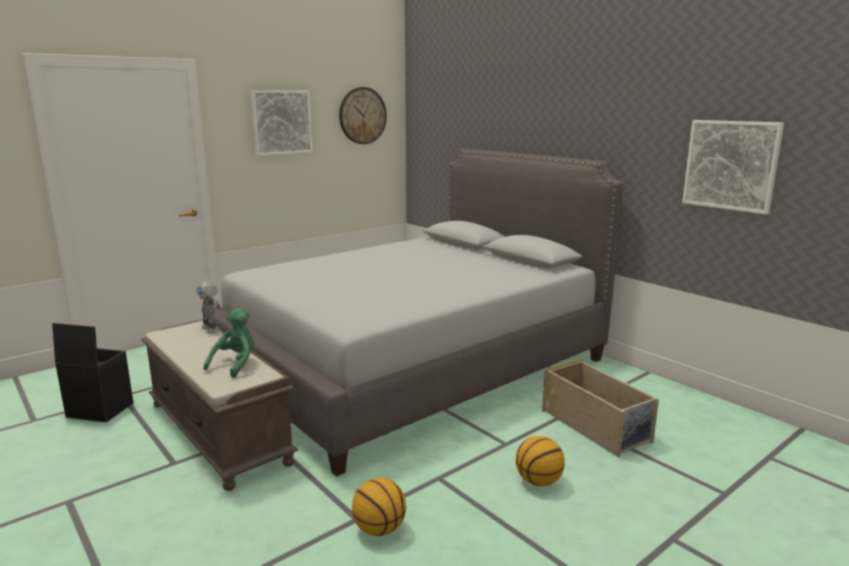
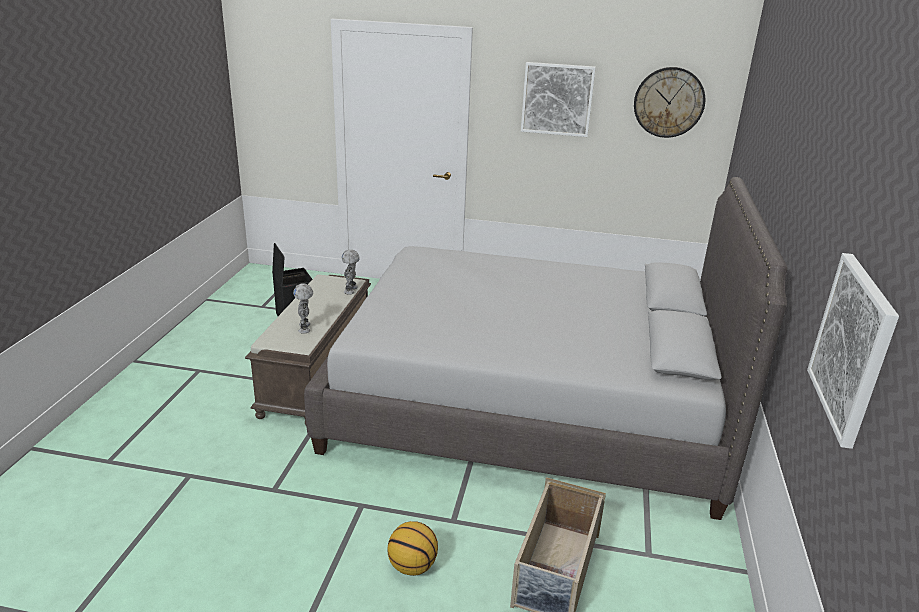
camera: 50 degrees right, 10 degrees up
green plush toy [203,308,254,378] -> toy robot [293,283,313,334]
basketball [352,478,406,536] -> none

